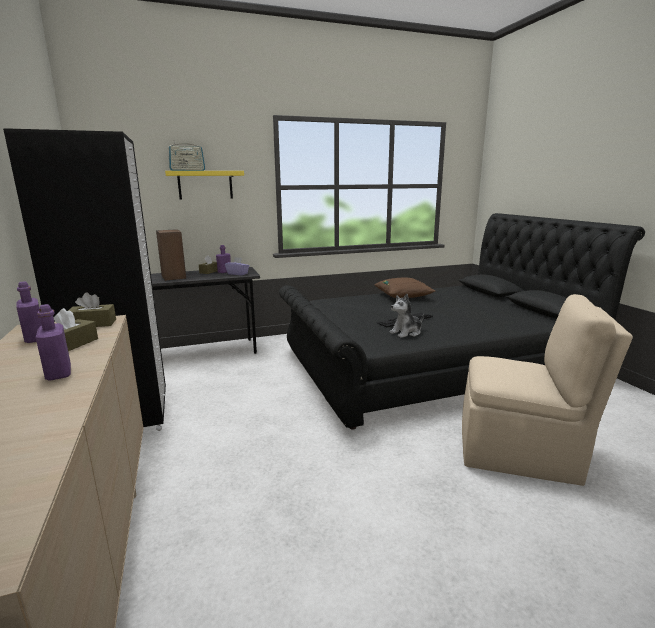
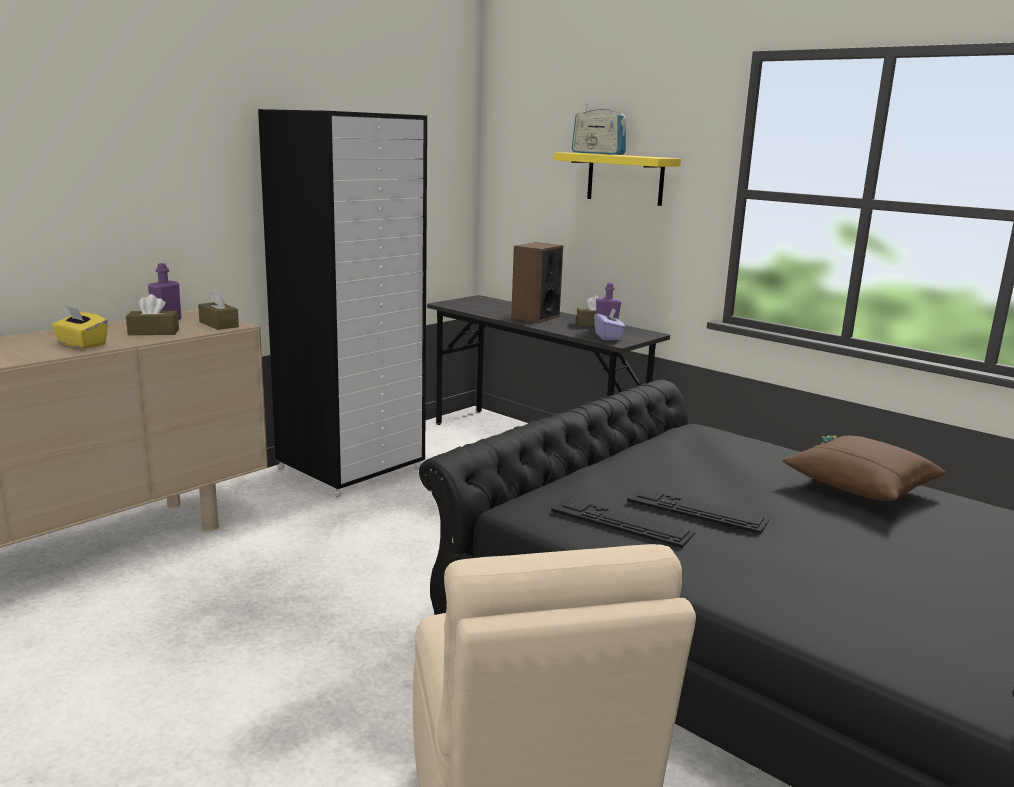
camera: 60 degrees right, 0 degrees up
purple bottle [36,304,71,380] -> yellow tissue box [51,306,108,349]
plush toy [389,293,424,338] -> keyboard [551,498,695,548]

